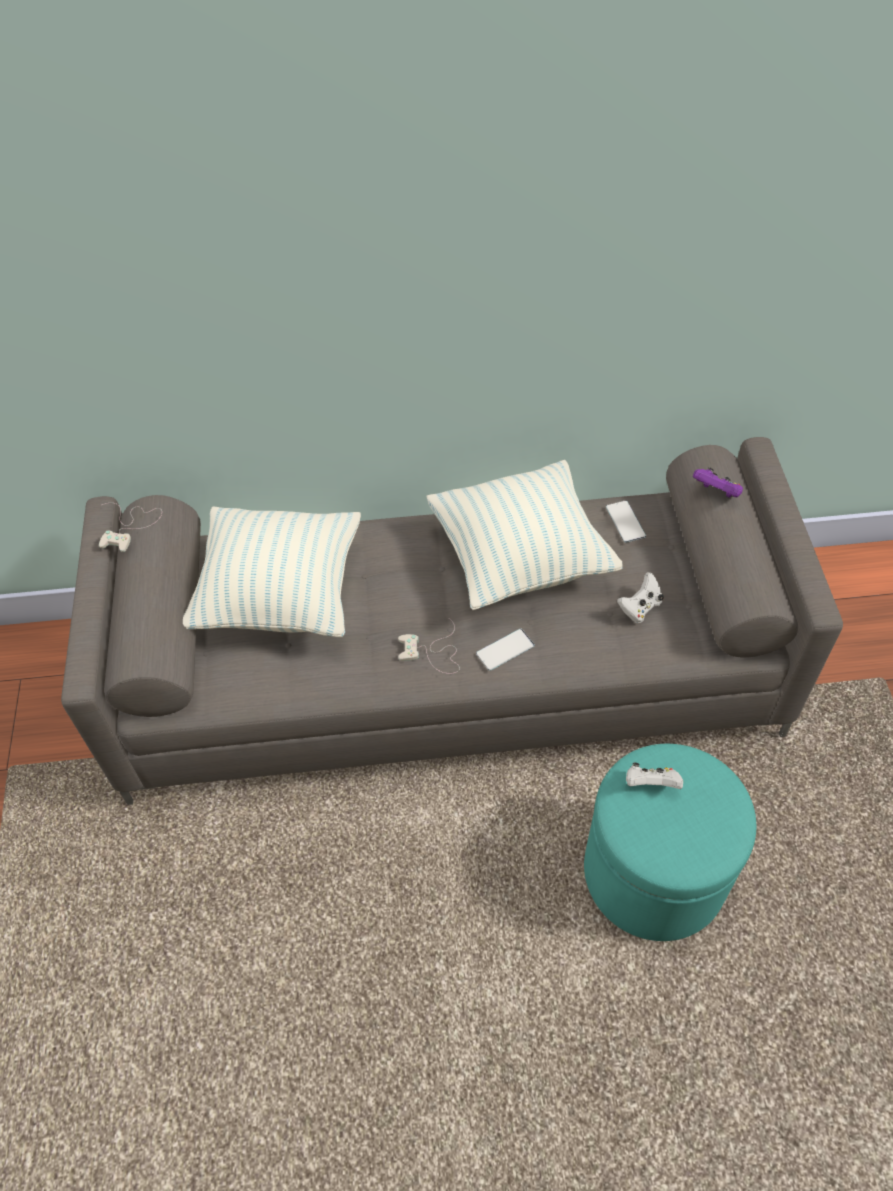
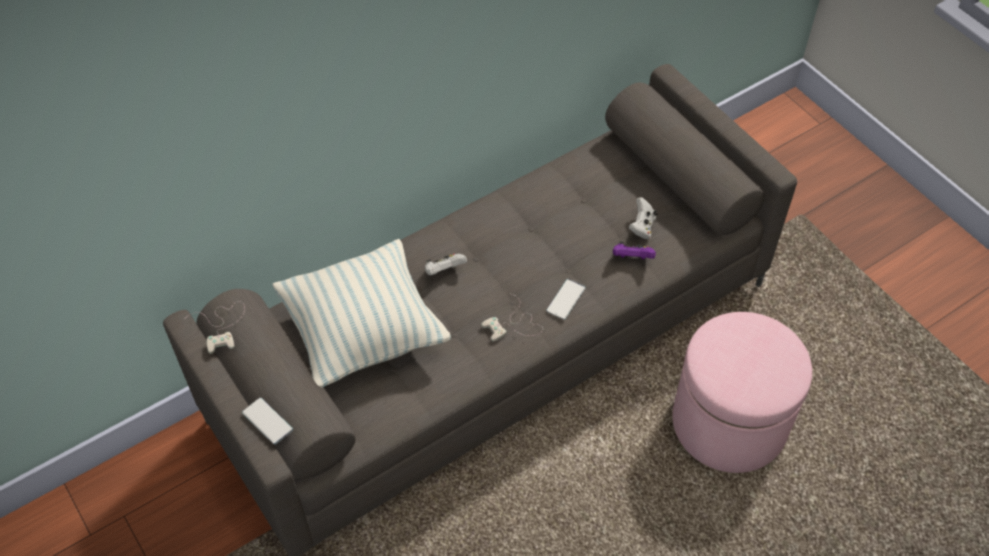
camera: 30 degrees left, 0 degrees up
pillow [426,460,622,610] -> none
turquoise ottoman [584,744,756,941] -> pink ottoman [672,312,812,473]
phone [606,500,646,543] -> phone moved to [242,398,293,445]
white game controller [626,762,683,789] -> white game controller moved to [425,253,467,276]
purple game controller [693,467,743,498] -> purple game controller moved to [613,241,656,259]

